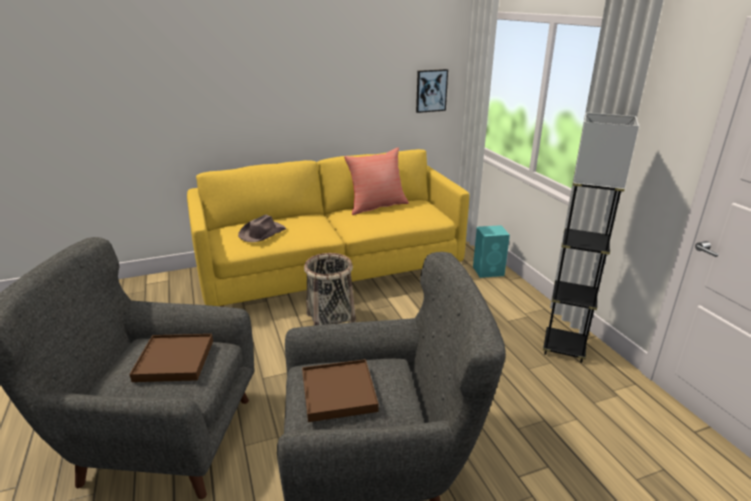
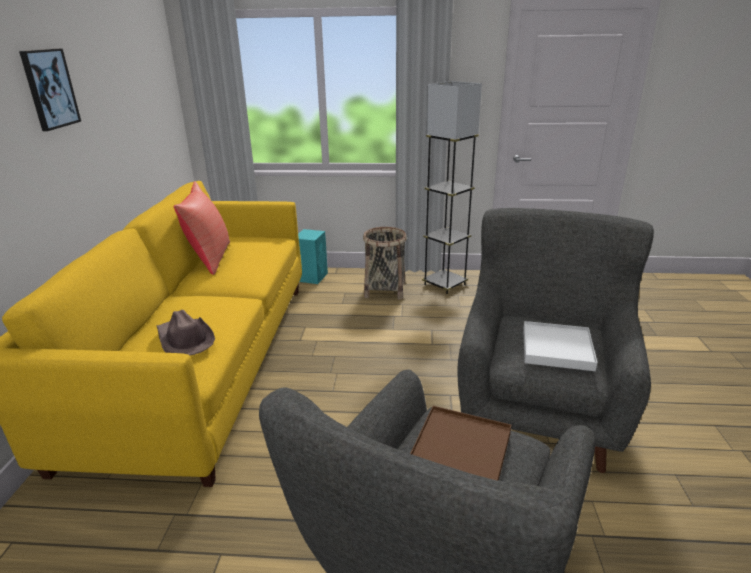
camera: 65 degrees left, 0 degrees up
brown tray [302,359,379,422] -> white tray [523,321,598,371]
basket [304,253,356,326] -> basket moved to [363,227,407,300]
picture [416,69,448,113] -> picture moved to [19,48,81,131]

